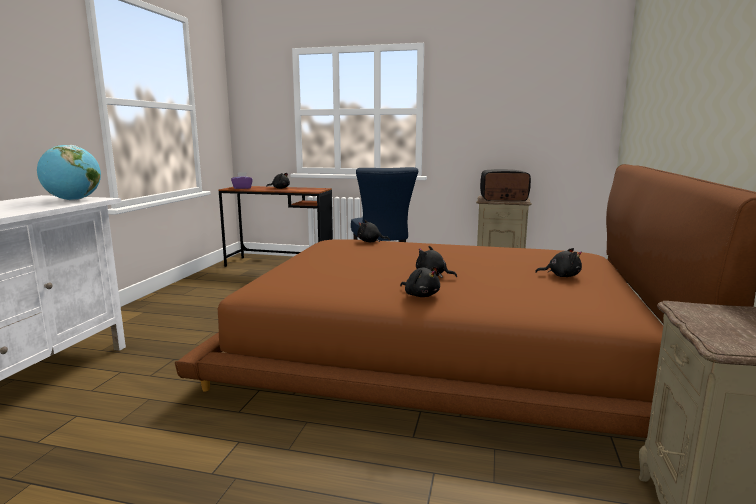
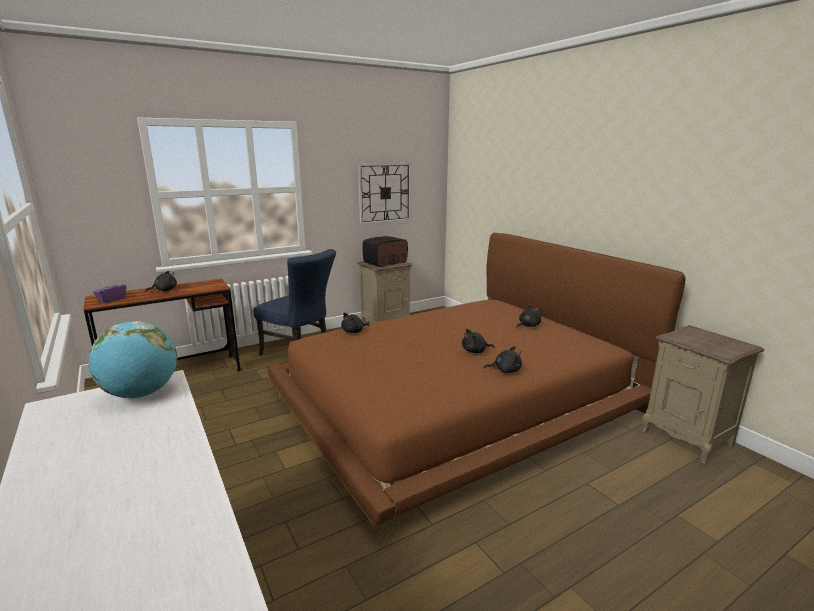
camera: 45 degrees left, 5 degrees up
none -> wall clock [358,163,411,225]

